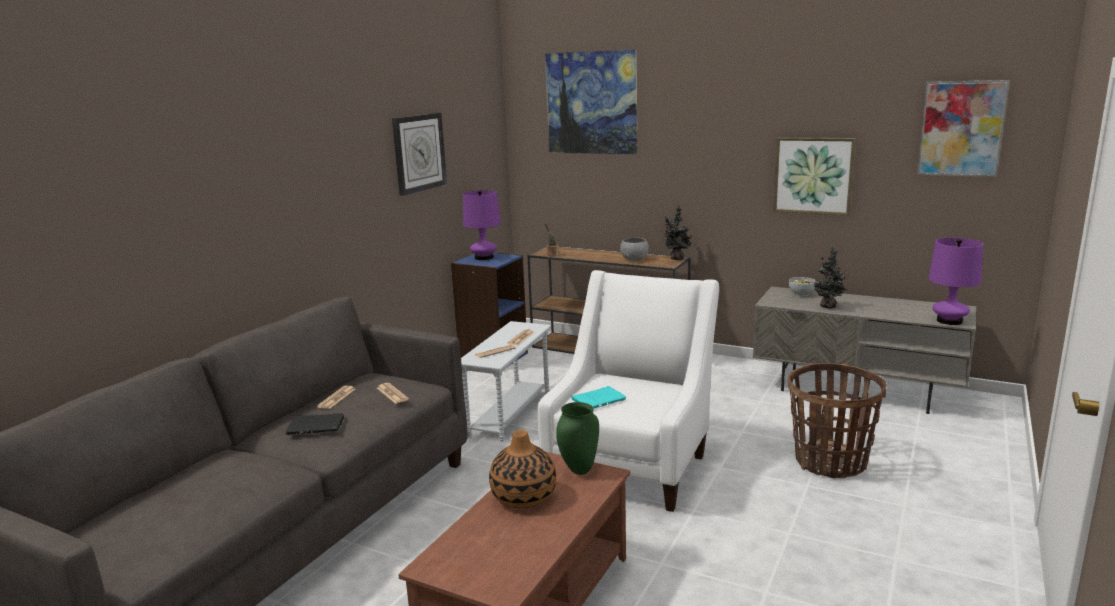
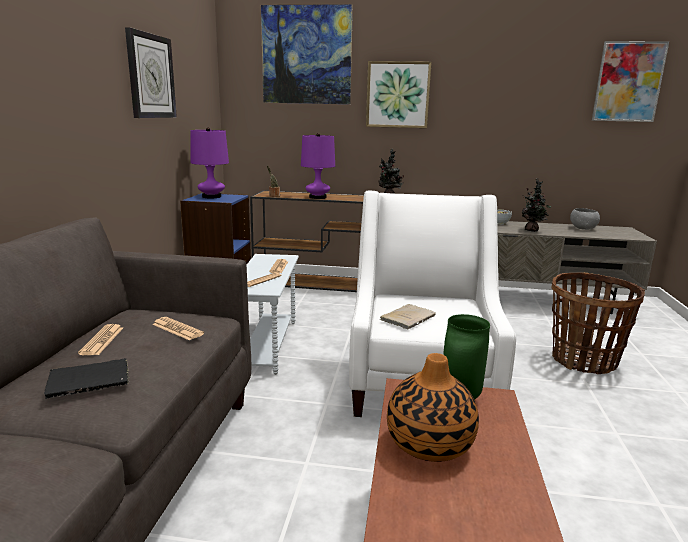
camera: 20 degrees left, 0 degrees up
turquoise book [571,386,626,409] -> beige book [380,304,436,330]
grey bowl [620,238,649,261] -> grey bowl moved to [570,208,600,230]
picture [773,137,856,216] -> picture moved to [366,61,432,128]
purple table lamp [929,238,983,325] -> purple table lamp moved to [301,133,335,199]

